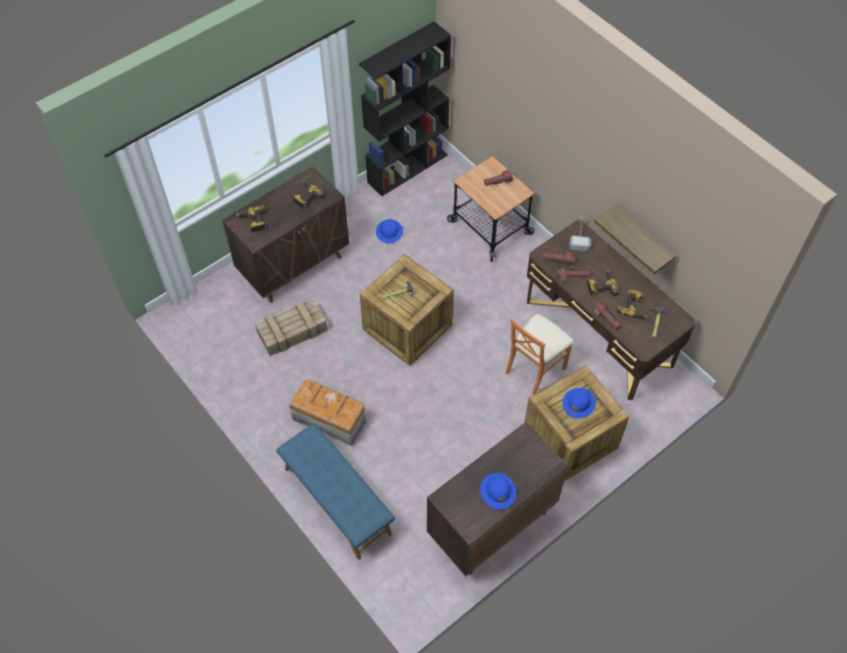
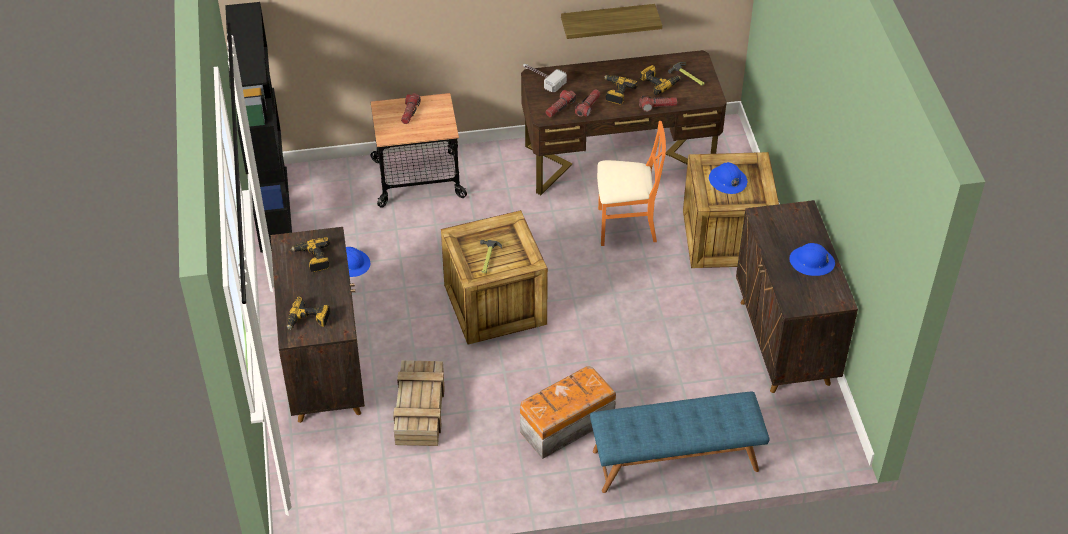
camera: 60 degrees left, 10 degrees down
orange chair [505,314,574,395] -> orange chair turned 75 degrees counterclockwise [597,121,666,246]

